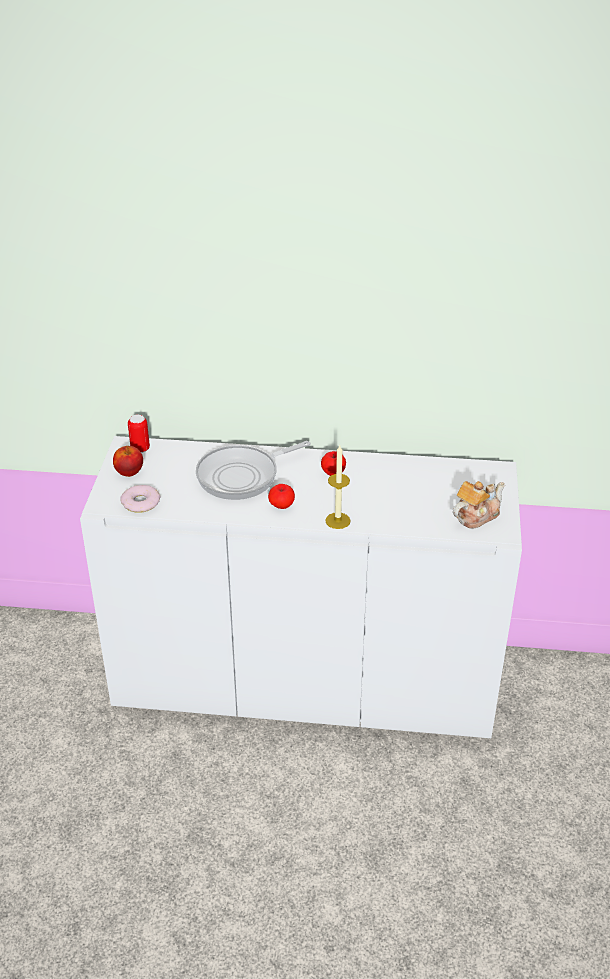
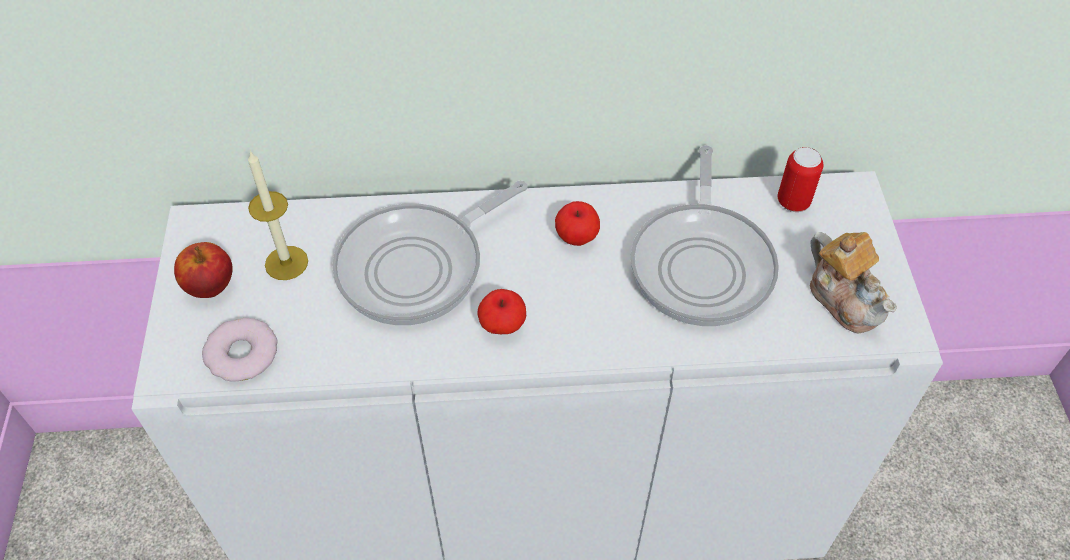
camera: 10 degrees left, 15 degrees up
can [128,415,150,453] -> can moved to [778,147,823,212]
candle [325,445,351,529] -> candle moved to [248,150,308,280]
teapot [453,481,505,528] -> teapot turned 105 degrees clockwise [810,232,897,333]
none -> frying pan [630,145,779,326]

